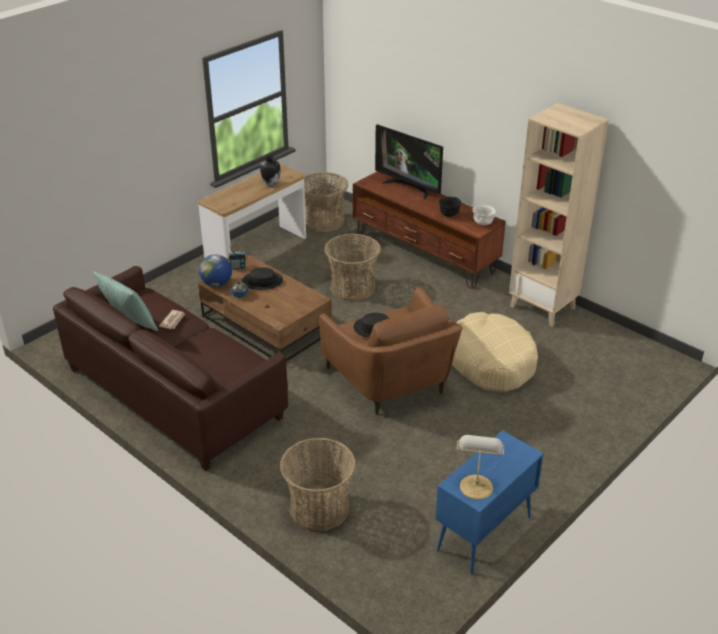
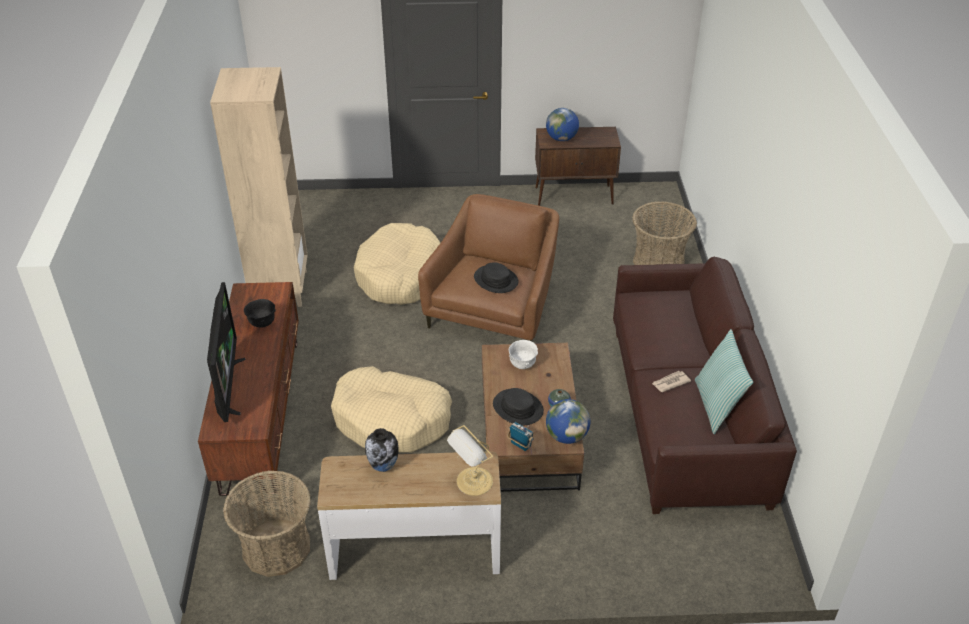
camera: 135 degrees left, 5 degrees up
basket [324,234,381,301] -> beige dog bed [331,366,452,453]
blue cabinet [435,430,544,574] -> brown cabinet [535,127,621,206]
table lamp [457,435,505,499] -> table lamp moved to [447,425,493,496]
white bowl [473,205,496,226] -> white bowl moved to [509,340,538,369]
none -> globe [546,108,579,141]

